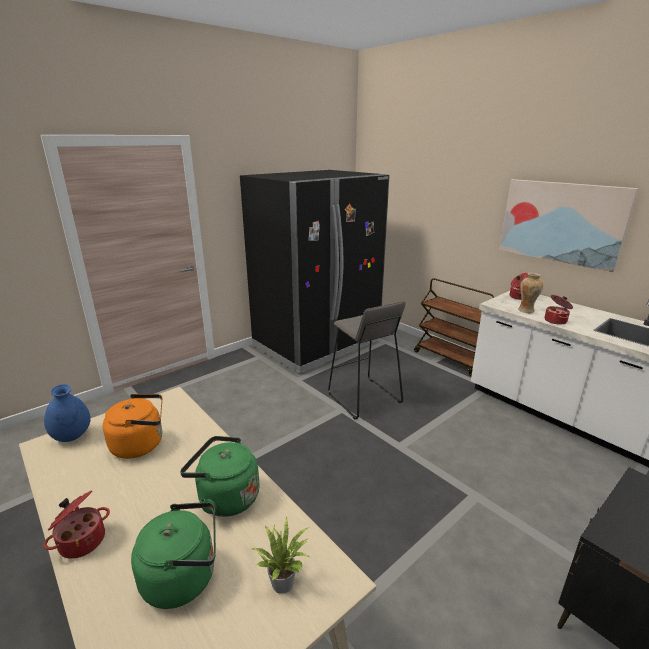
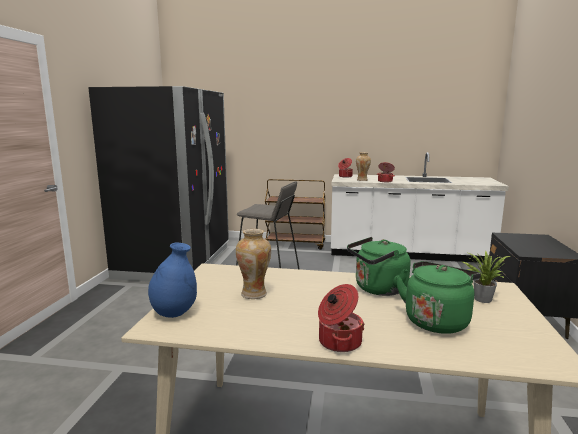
camera: 40 degrees left, 10 degrees down
orange kettle [103,394,162,459] -> vase [236,229,271,299]
picture [499,179,639,272] -> none

